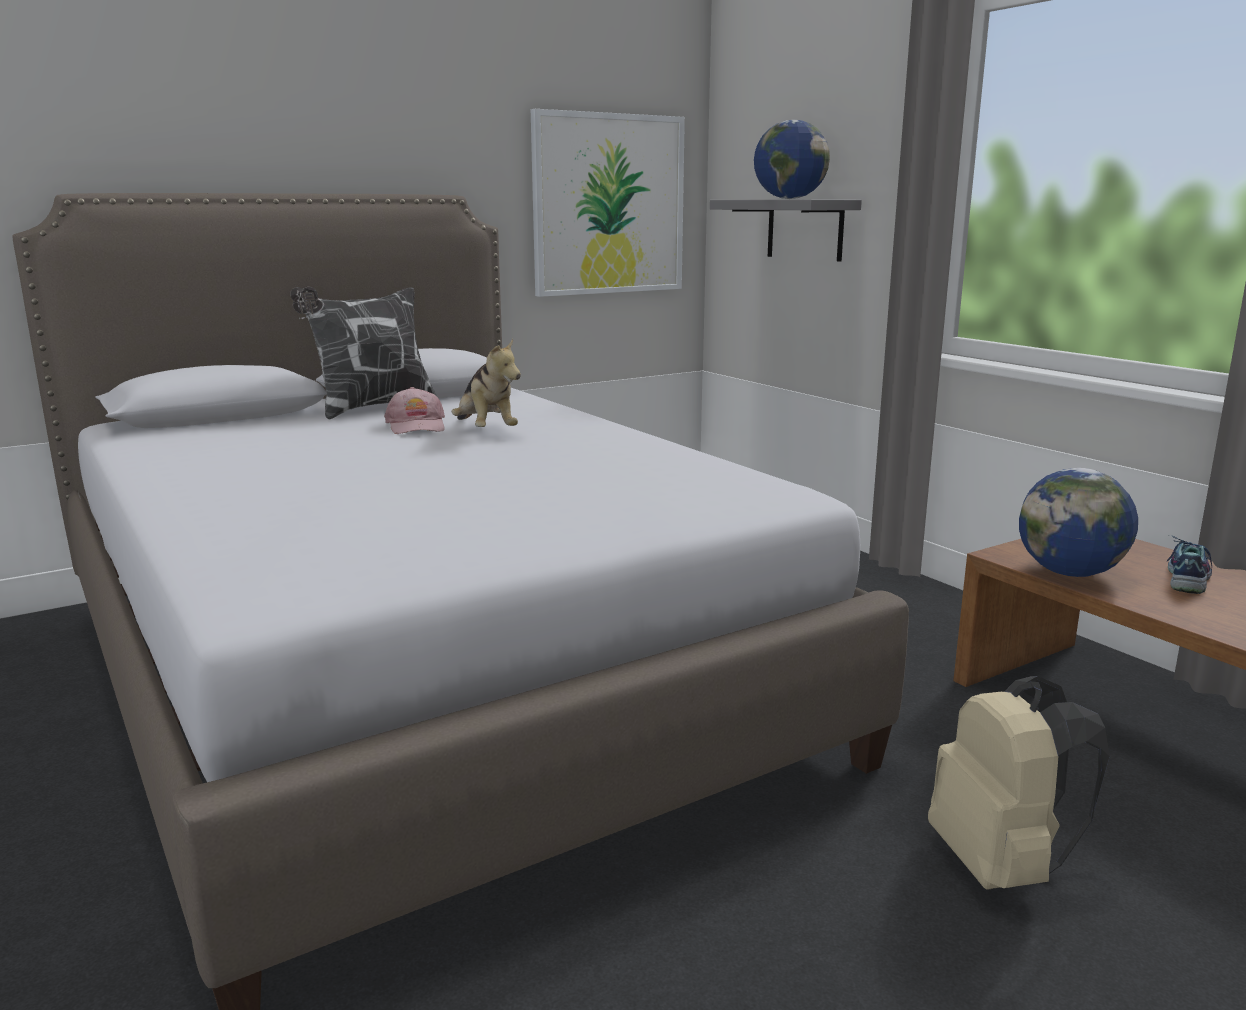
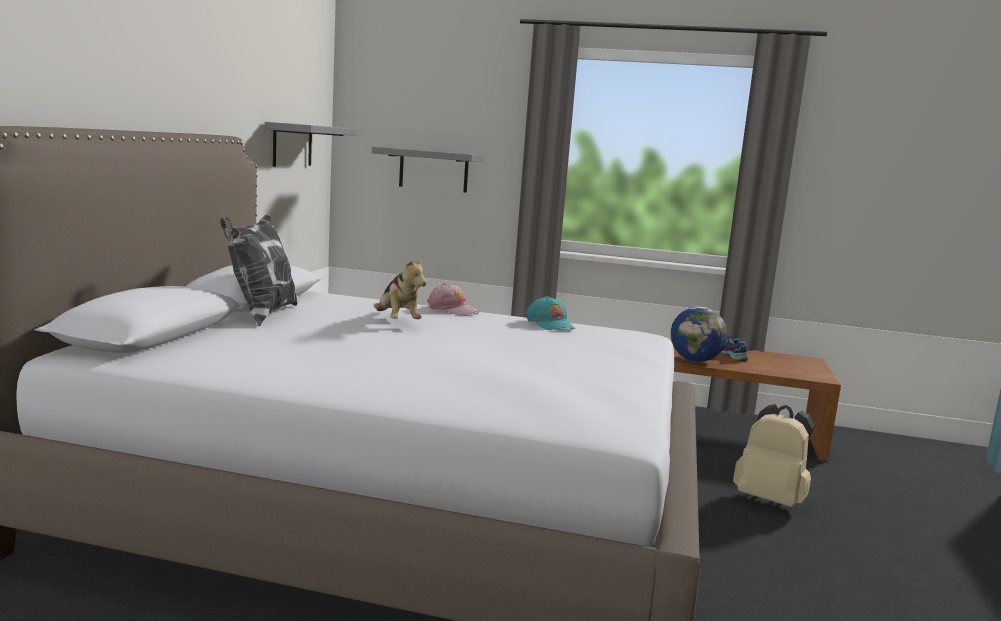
camera: 45 degrees left, 5 degrees down
pink cap [384,387,445,434] -> pink cap moved to [427,283,480,316]
plush toy [452,339,521,427] -> plush toy turned 45 degrees clockwise [374,257,427,319]
picture [531,109,685,297] -> grey shelf [265,122,358,167]
globe [754,120,830,199] -> none
none -> turquoise cap [526,296,575,330]

